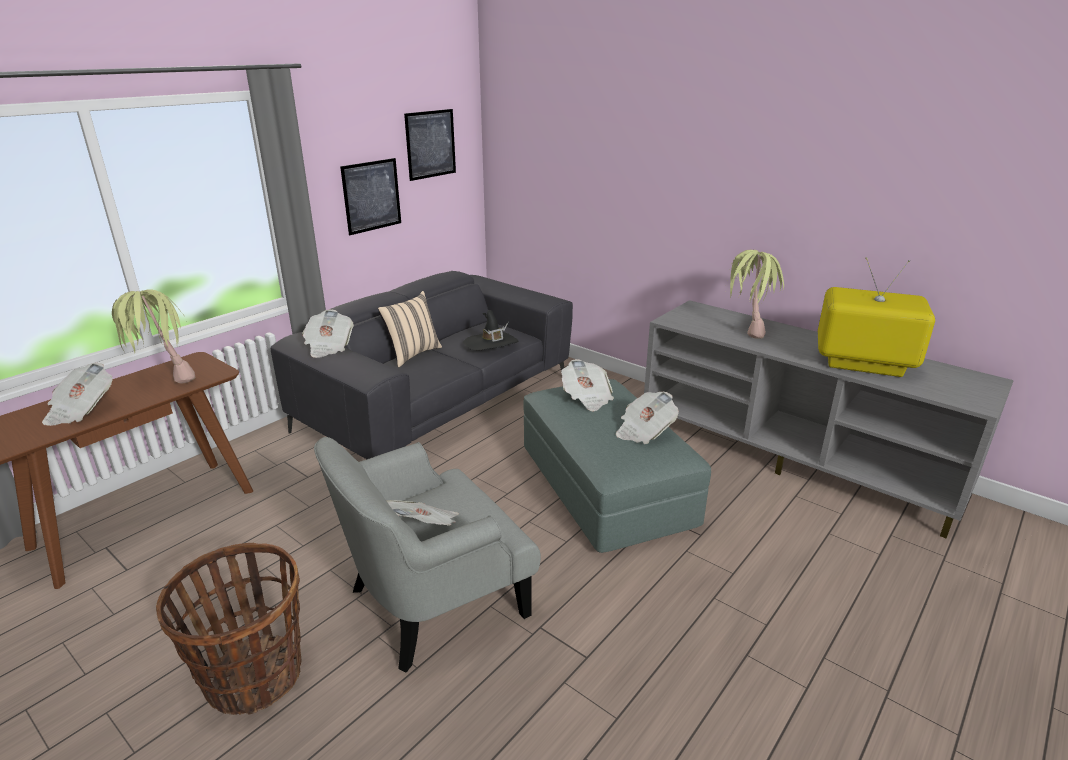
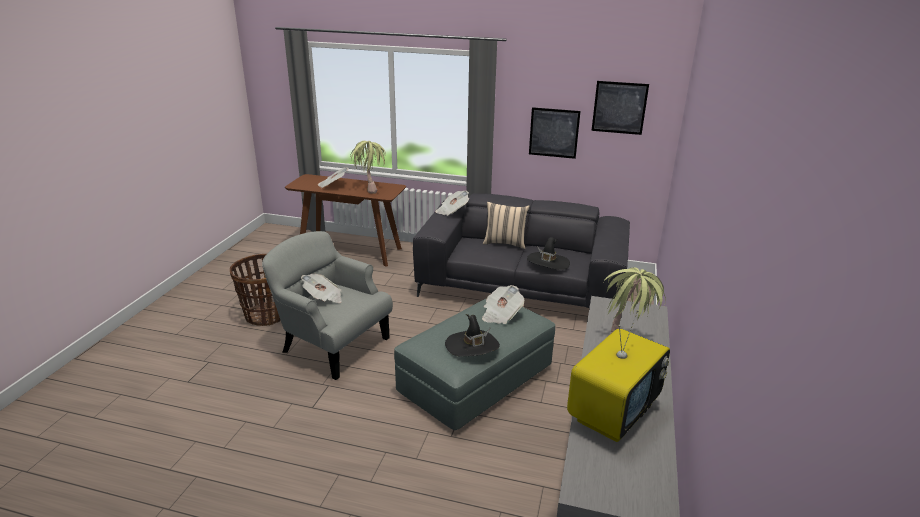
camera: 65 degrees right, 0 degrees up
newspaper [616,392,679,444] -> black hat [445,314,500,356]
television [818,257,935,377] -> television turned 45 degrees clockwise [567,310,670,442]

